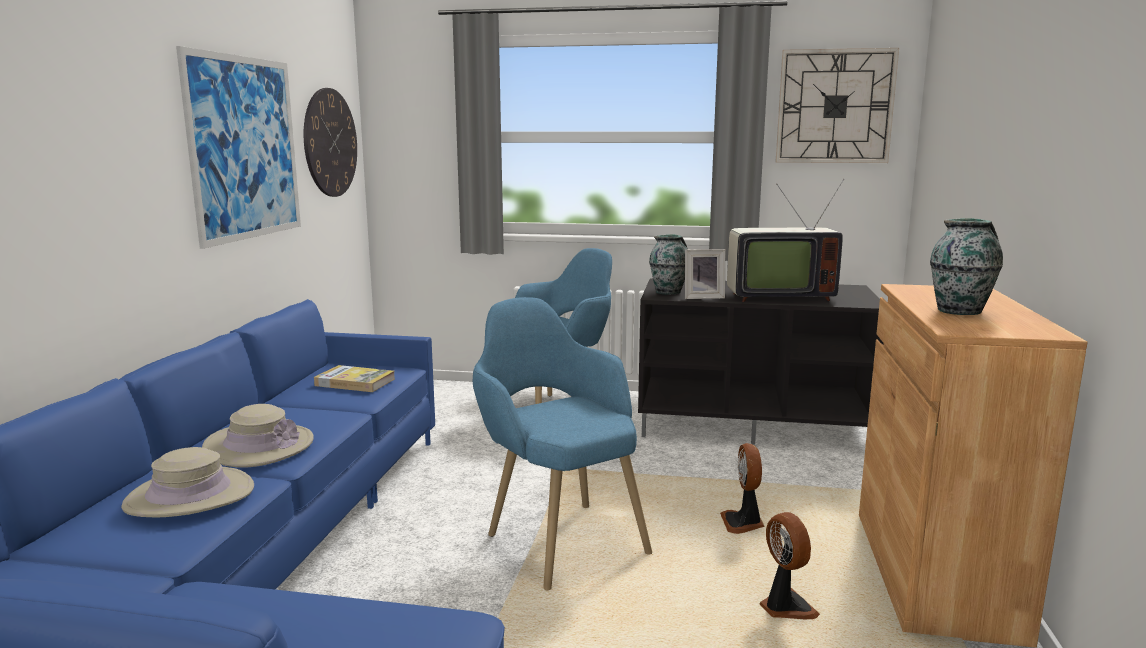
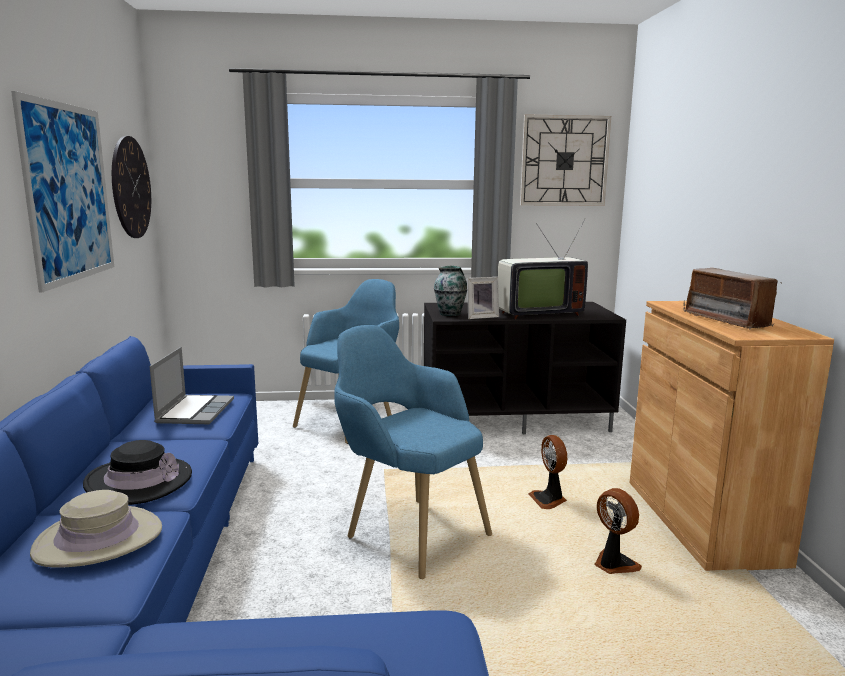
camera: 15 degrees left, 0 degrees up
beige hat [202,404,313,467] -> black hat [83,440,192,505]
book [314,365,395,392] -> laptop [150,347,234,424]
vase [930,218,1003,315] -> radio [683,268,782,330]

